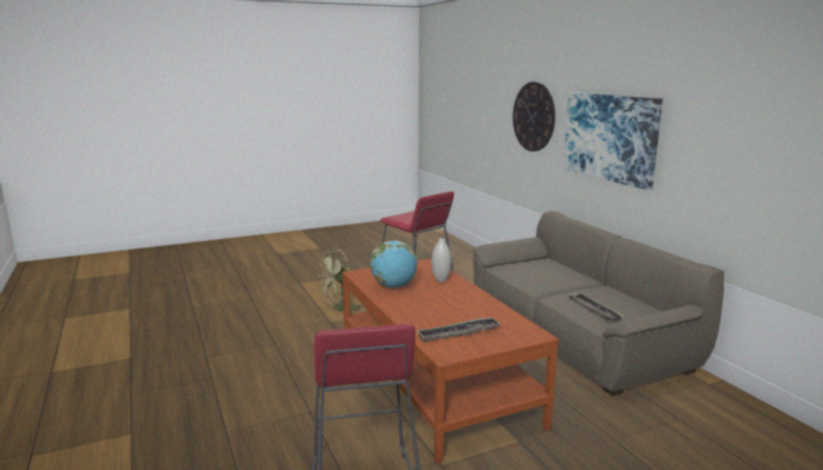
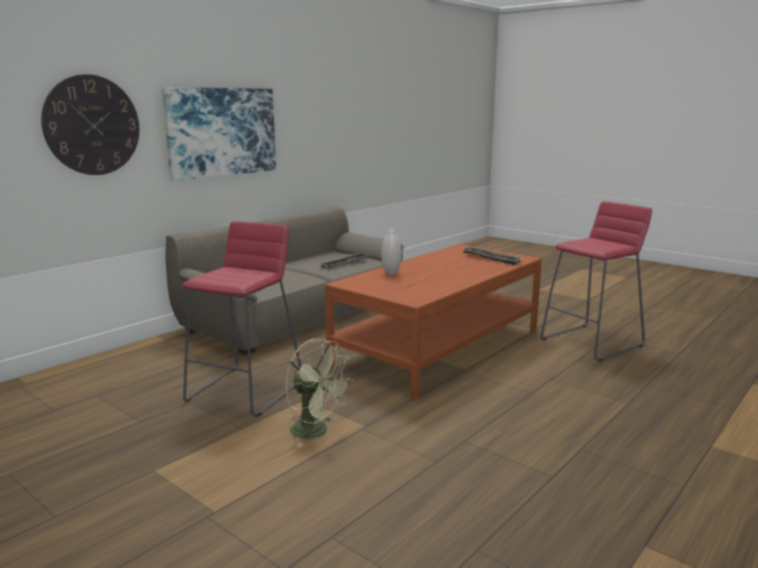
camera: 115 degrees left, 0 degrees up
globe [370,240,417,288] -> none

